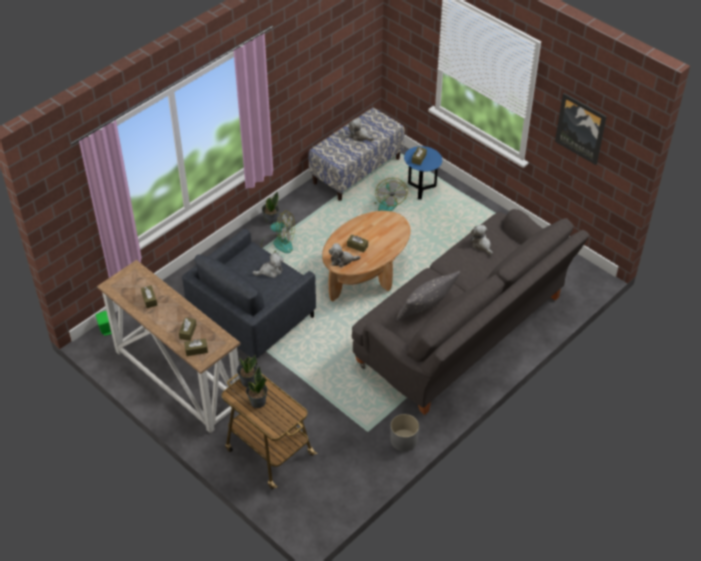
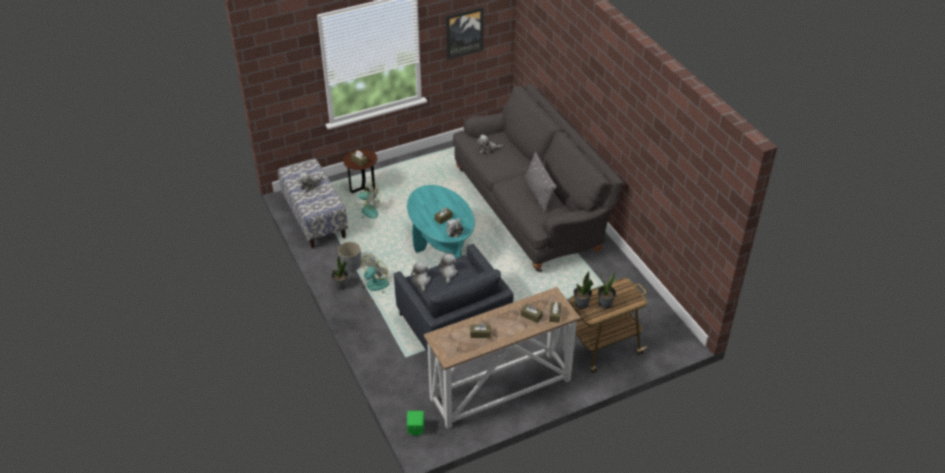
camera: 70 degrees left, 5 degrees down
brown coffee table [322,211,411,302] -> turquoise coffee table [407,185,475,259]
grey planter [390,414,419,451] -> grey planter moved to [338,242,362,272]
blue side table [404,146,442,200] -> brown side table [343,149,378,193]
none -> plush toy [411,262,431,292]

